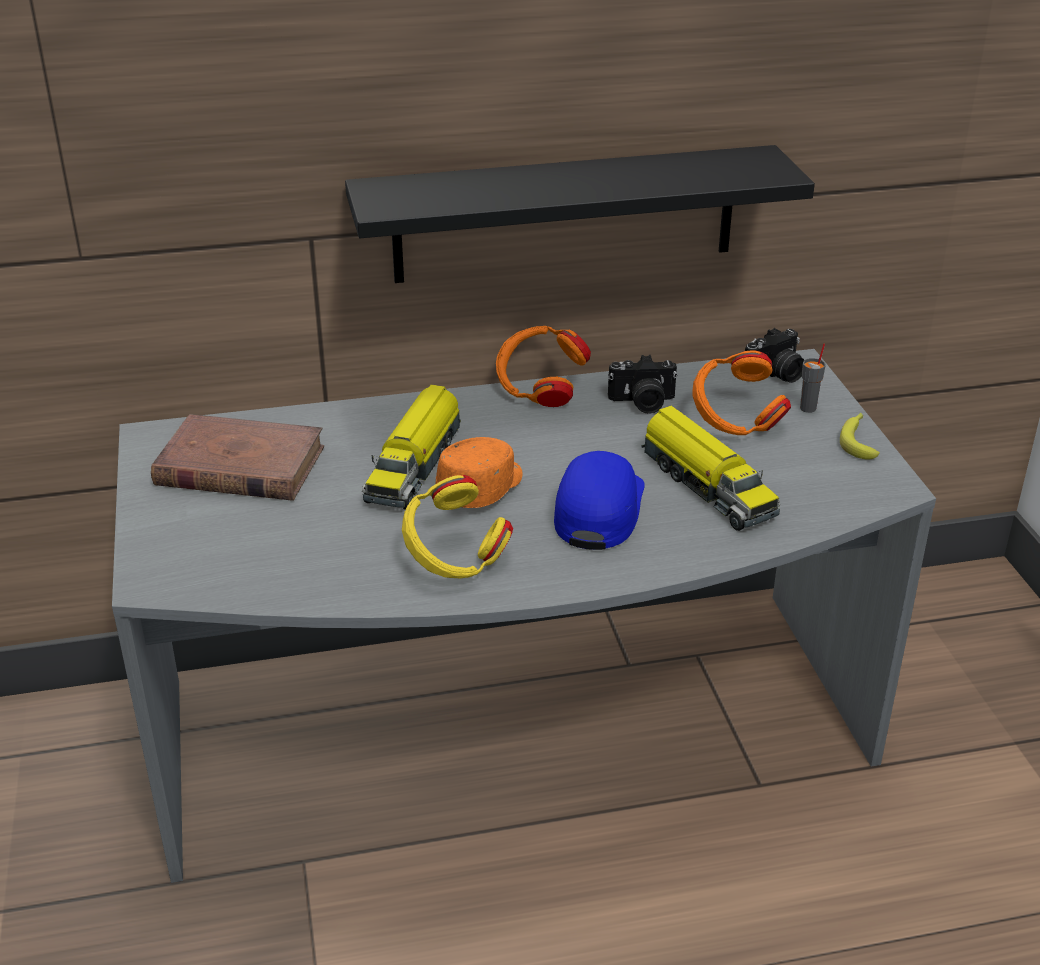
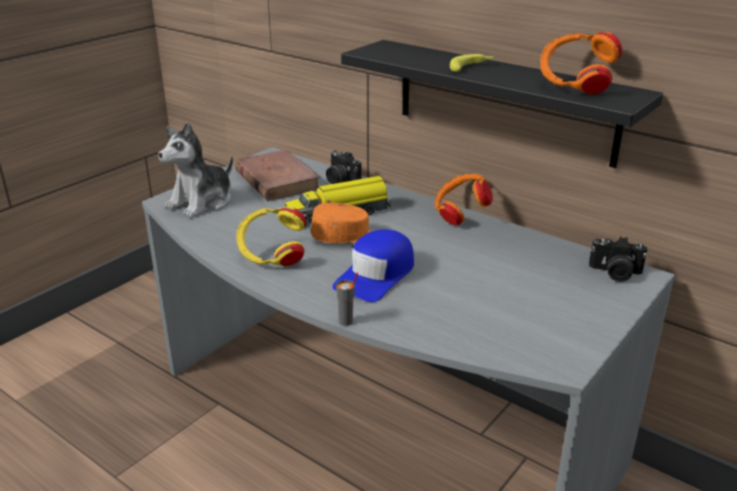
camera: 50 degrees right, 5 degrees down
blue cap [554,451,645,550] -> blue cap turned 150 degrees clockwise [333,229,414,302]
camera [608,355,678,414] -> camera moved to [326,151,362,184]
toy truck [641,406,780,531] -> none
orange headphones [692,350,791,435] -> orange headphones moved to [540,31,622,94]
grey cup [800,344,826,413] -> grey cup moved to [336,272,358,326]
banana [840,413,880,459] -> banana moved to [450,54,495,72]
none -> plush toy [158,122,233,218]

